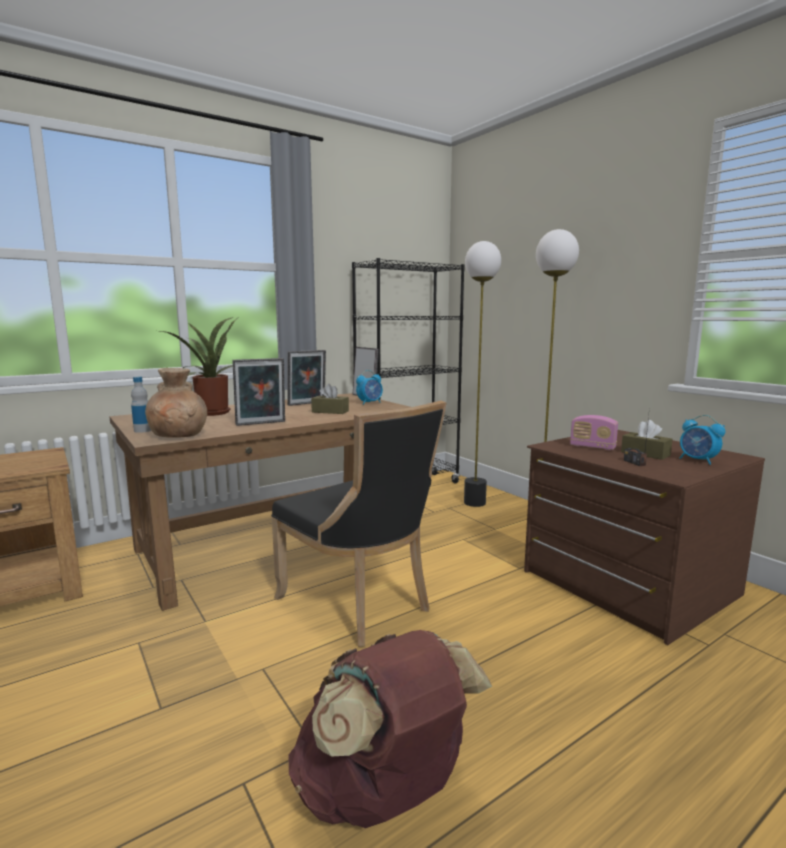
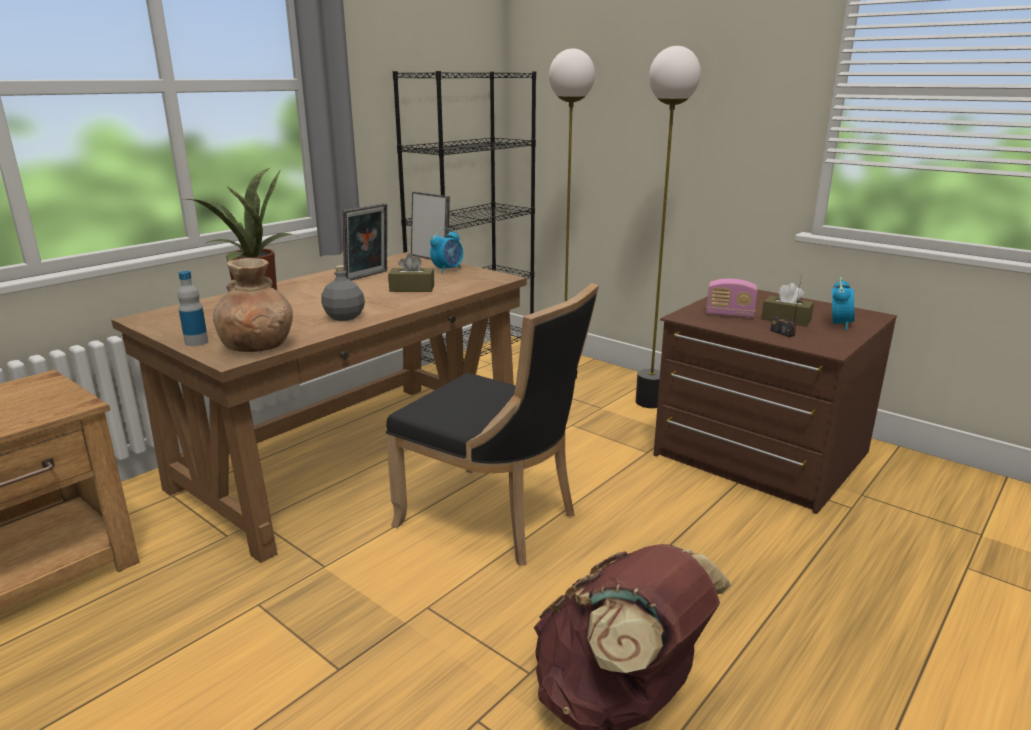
camera: 15 degrees left, 10 degrees up
picture frame [232,358,285,426] -> grey bottle [321,265,365,321]
alarm clock [680,415,725,465] -> alarm clock turned 105 degrees counterclockwise [832,277,855,330]

